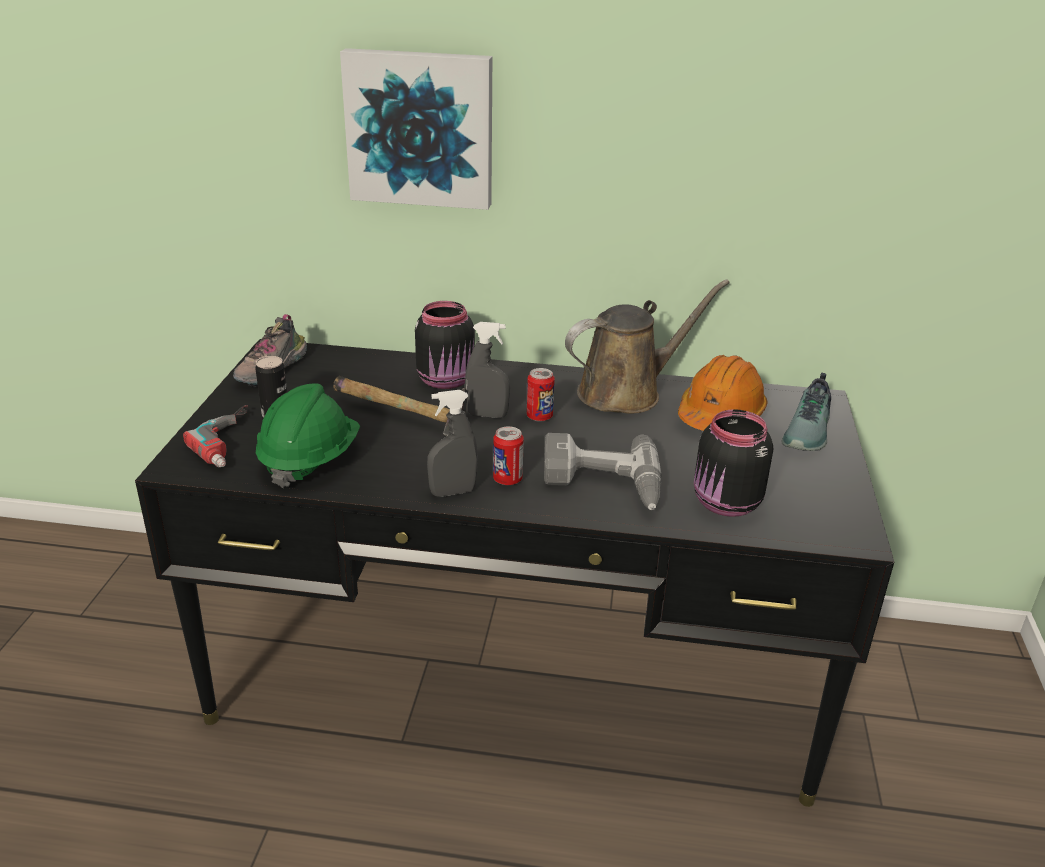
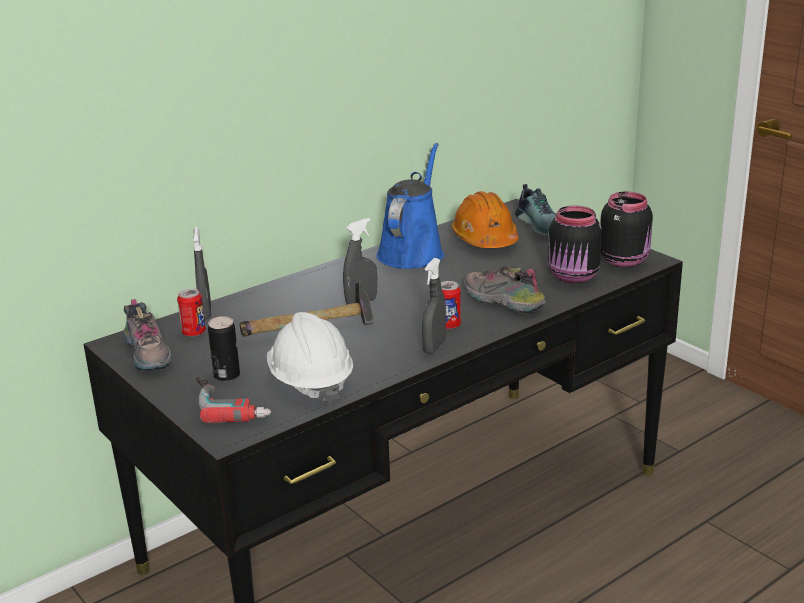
camera: 45 degrees left, 5 degrees down
green hard hat [256,383,360,488] -> white hard hat [267,312,353,404]
picture [340,48,492,210] -> none
black jar [415,301,475,389] -> black jar moved to [600,192,653,267]
can [527,368,555,422] -> can moved to [177,288,206,337]
power drill [544,433,662,510] -> shoe [464,266,546,314]
brown watering can [565,280,730,414] -> blue watering can [376,143,444,269]
none -> grey spray bottle [193,226,211,320]

